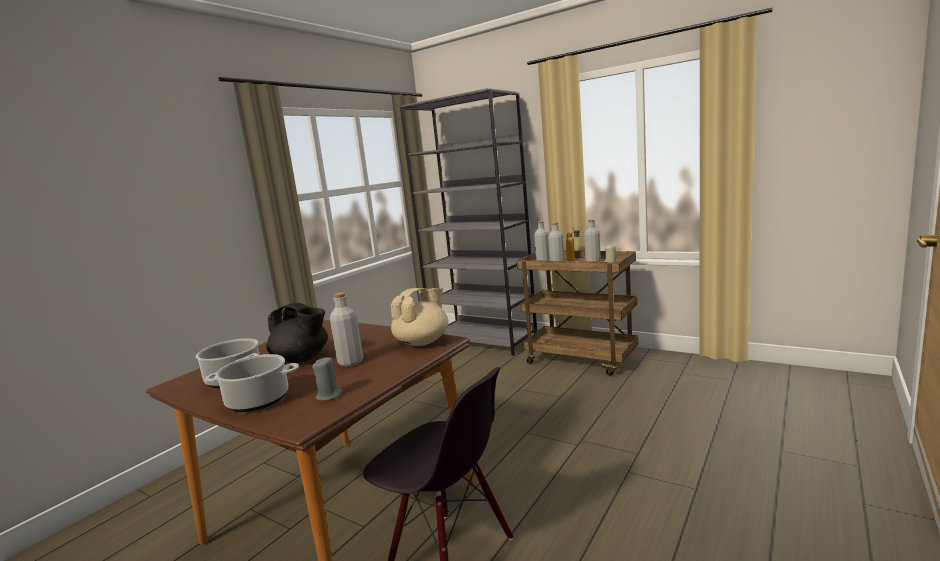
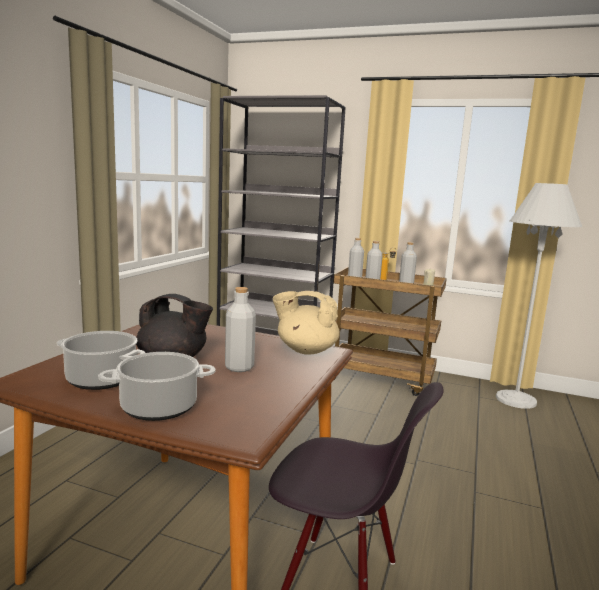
camera: 15 degrees left, 0 degrees up
grey candle [312,357,343,401] -> none
beige teapot [391,288,449,346] -> beige teapot turned 105 degrees counterclockwise [272,291,340,355]
none -> white floor lamp [496,183,582,409]

